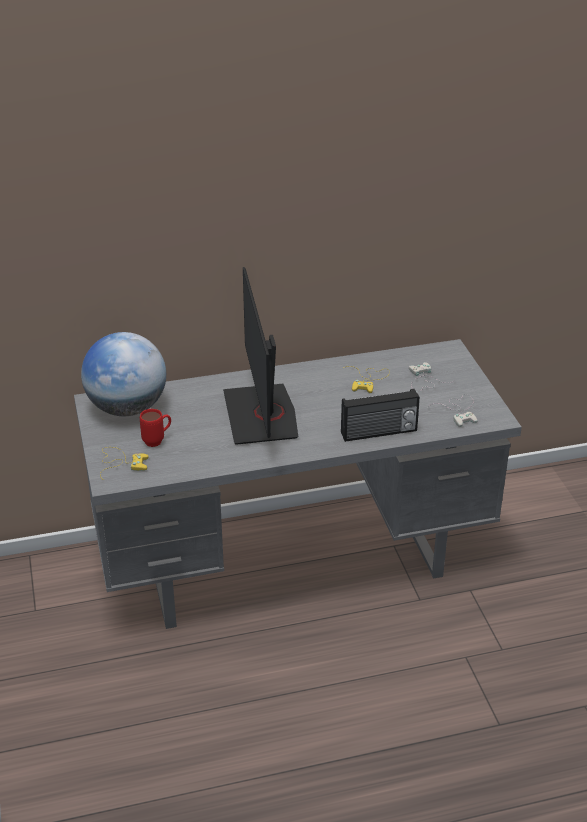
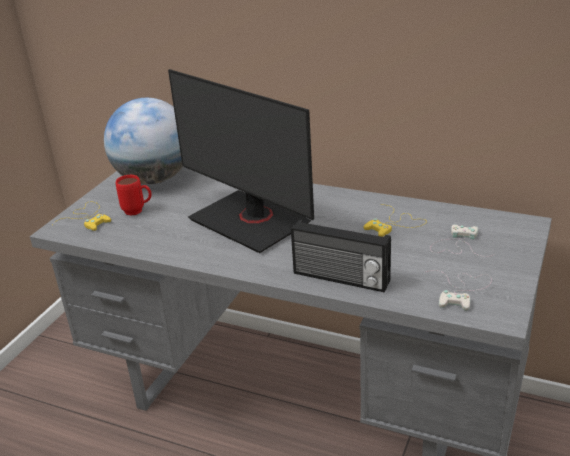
camera: 40 degrees right, 5 degrees down
monitor [223,267,298,445] -> monitor turned 75 degrees counterclockwise [168,69,314,253]

